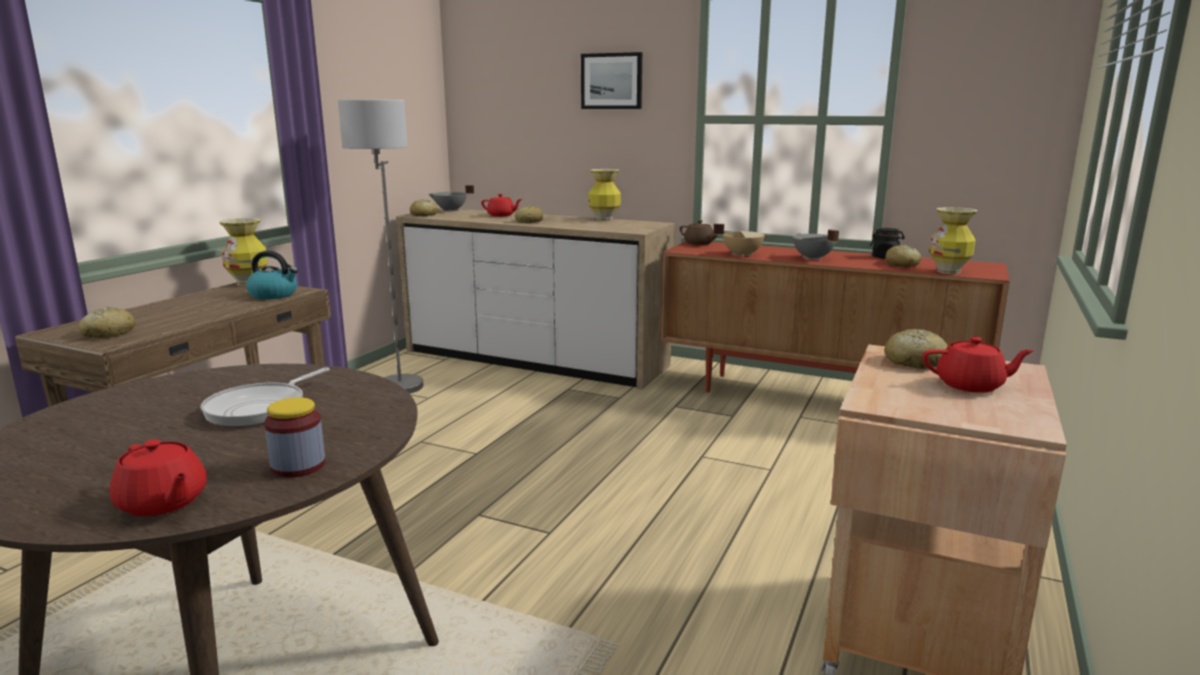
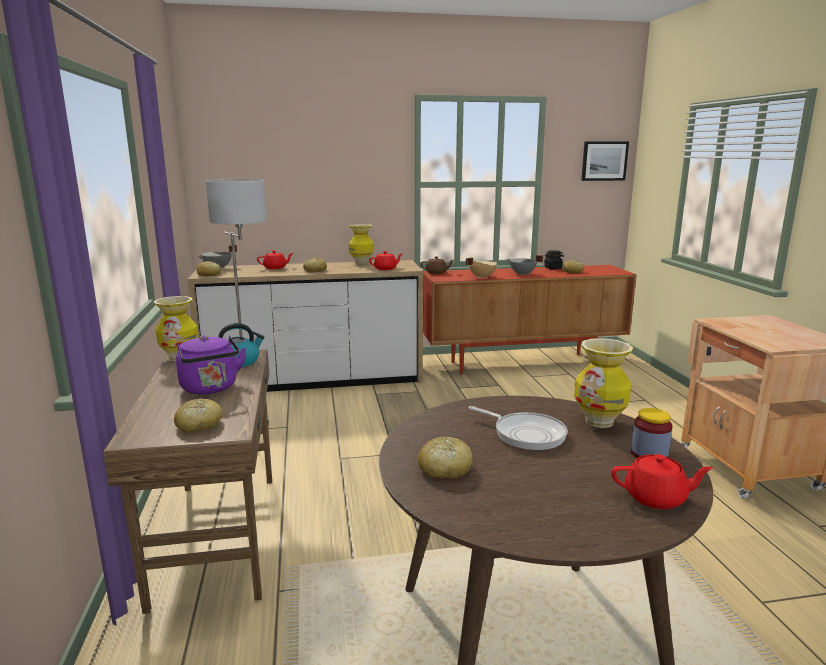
camera: 35 degrees left, 0 degrees up
frying pan [200,367,330,427] -> frying pan turned 45 degrees counterclockwise [468,406,568,450]
picture [581,52,642,109] -> picture moved to [581,141,629,181]
bread [884,329,948,369] -> bread moved to [418,437,472,479]
red teapot [922,337,1034,393] -> red teapot moved to [369,251,402,270]
vase [929,207,978,274] -> vase moved to [574,338,633,428]
none -> purple kettle [176,335,246,394]

